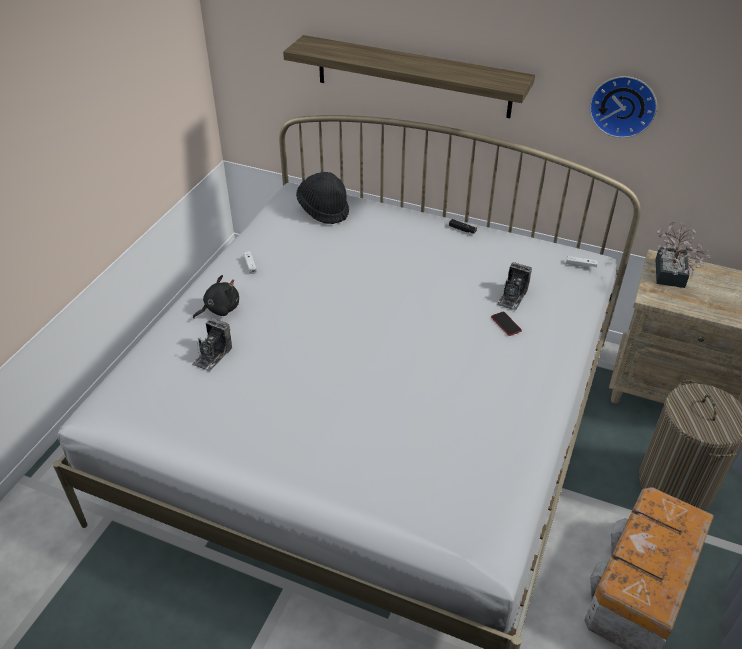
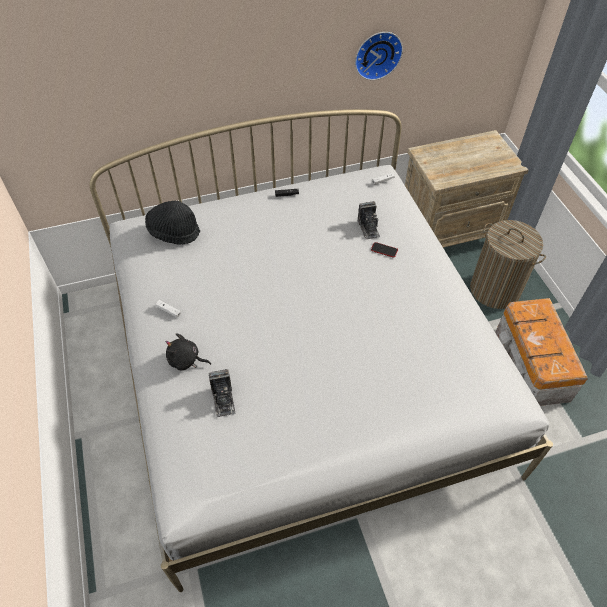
camera: 40 degrees left, 10 degrees up
black plush toy [193,275,239,319] -> black plush toy turned 90 degrees counterclockwise [166,333,211,371]
shelf [283,35,535,118] -> none
potted plant [656,221,711,288] -> none

